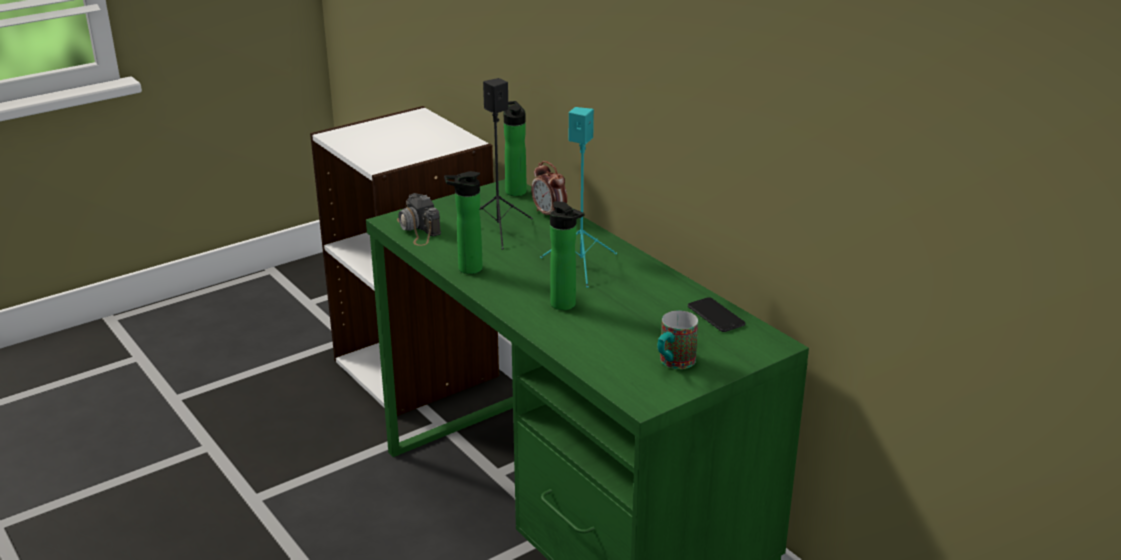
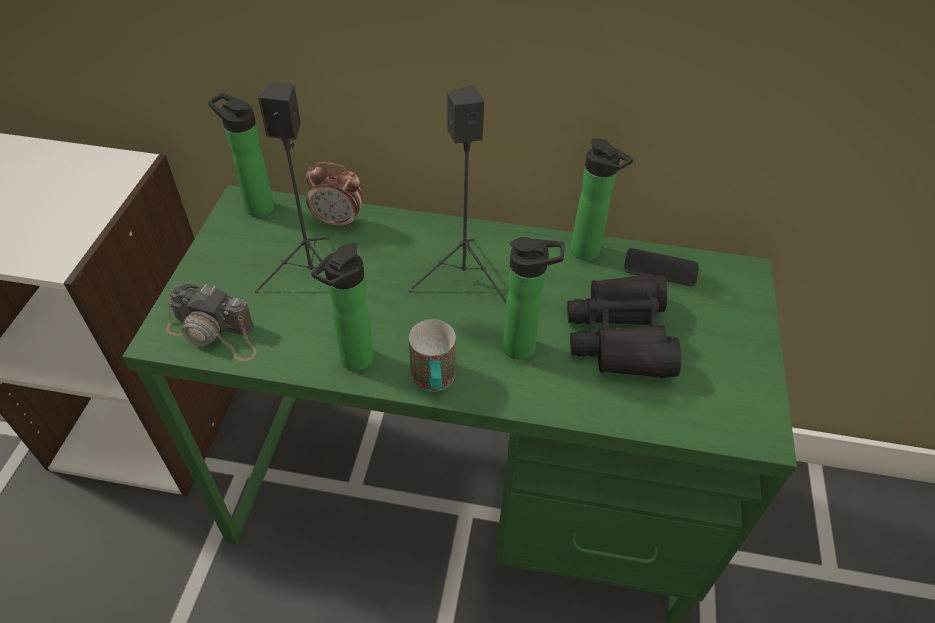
camera: 45 degrees left, 20 degrees up
turquoise speaker [540,107,617,288] -> black speaker [408,85,507,303]
mug [657,311,698,369] -> mug moved to [409,319,456,392]
none -> black binoculars [567,274,681,378]
none -> bottle [571,138,634,260]

